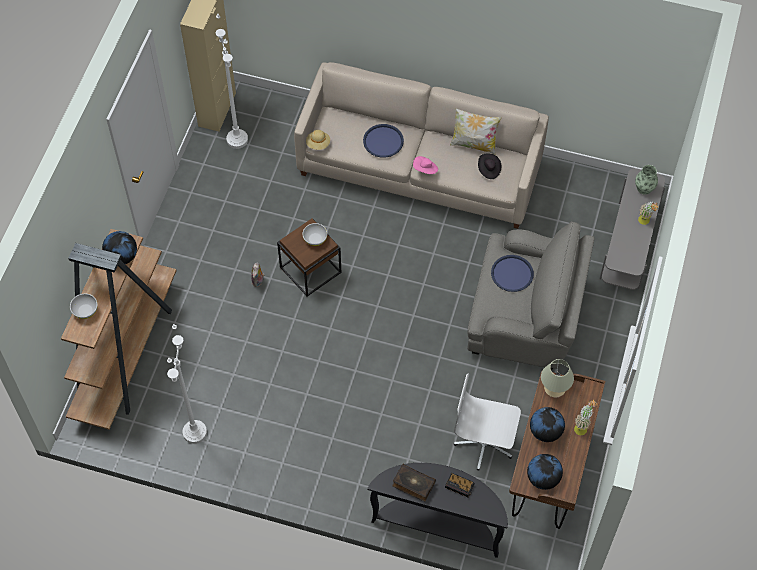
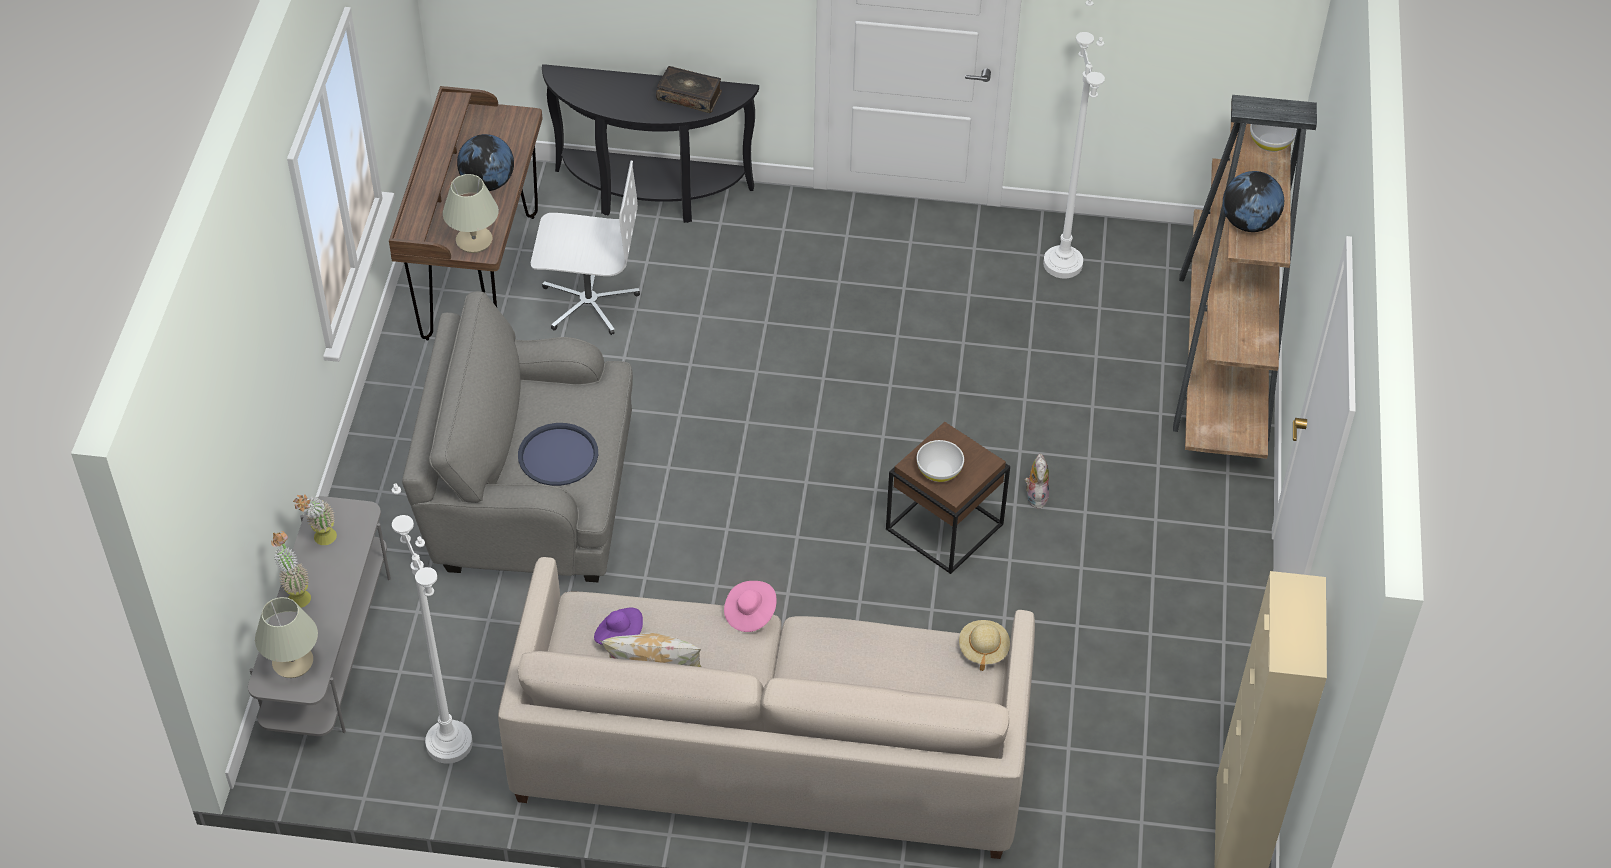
camera: 170 degrees right, 10 degrees down
white floor lamp [216,14,248,149] -> white floor lamp moved to [392,483,473,764]
blue tray [363,124,404,158] -> none
alarm clock [445,473,475,497] -> none
black hat [478,154,501,179] -> purple hat [594,608,643,645]
globe [527,454,563,490] -> none
potted plant [574,399,598,435] -> potted plant moved to [293,494,337,545]
vase [635,165,658,195] -> beige table lamp [255,597,318,678]

